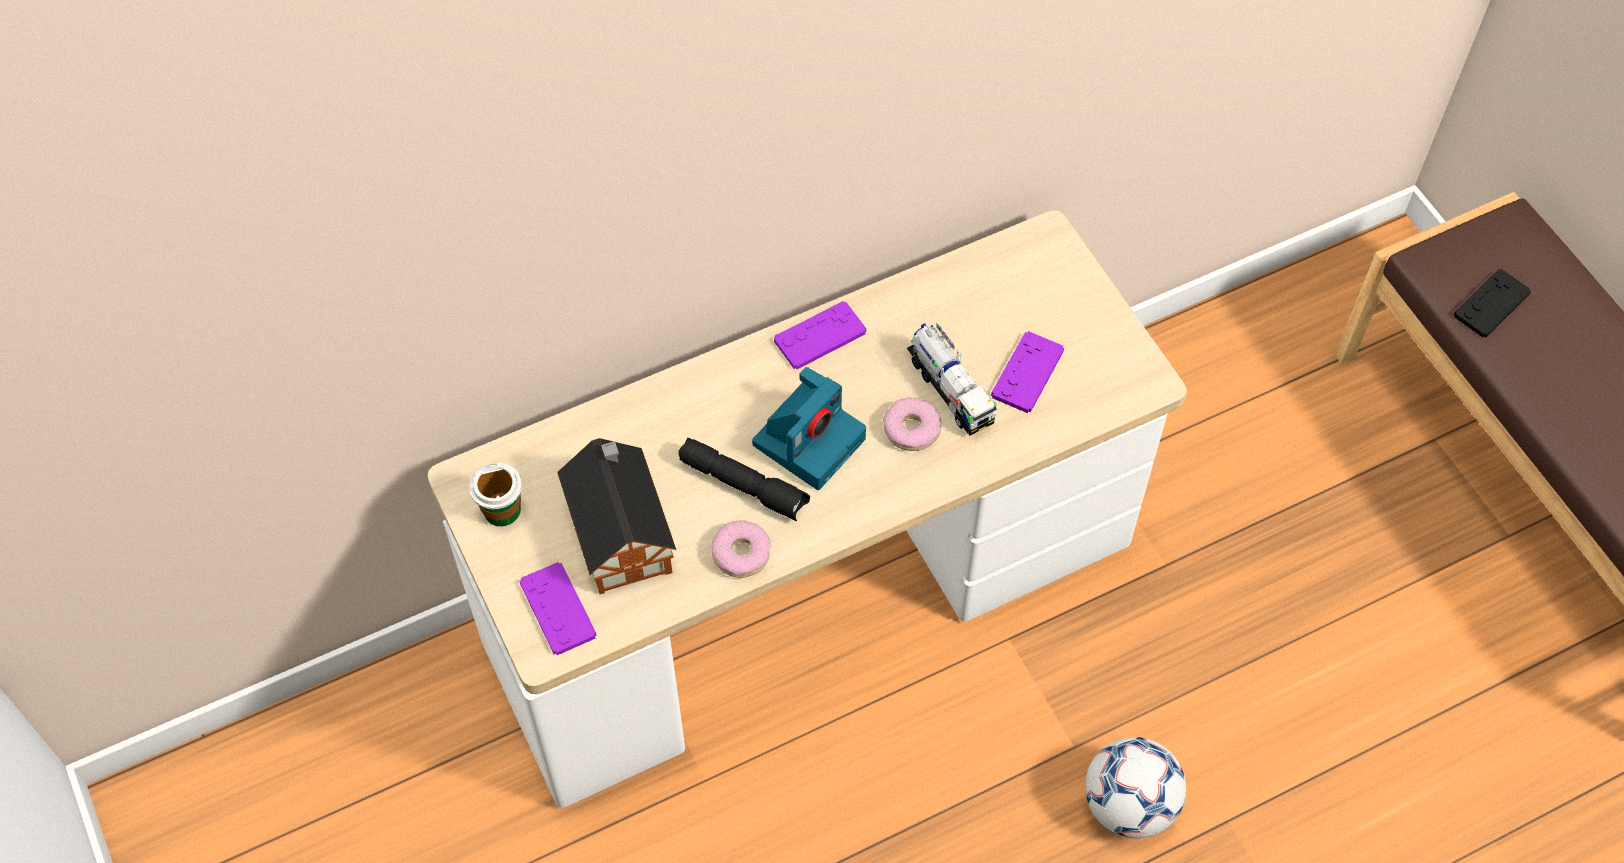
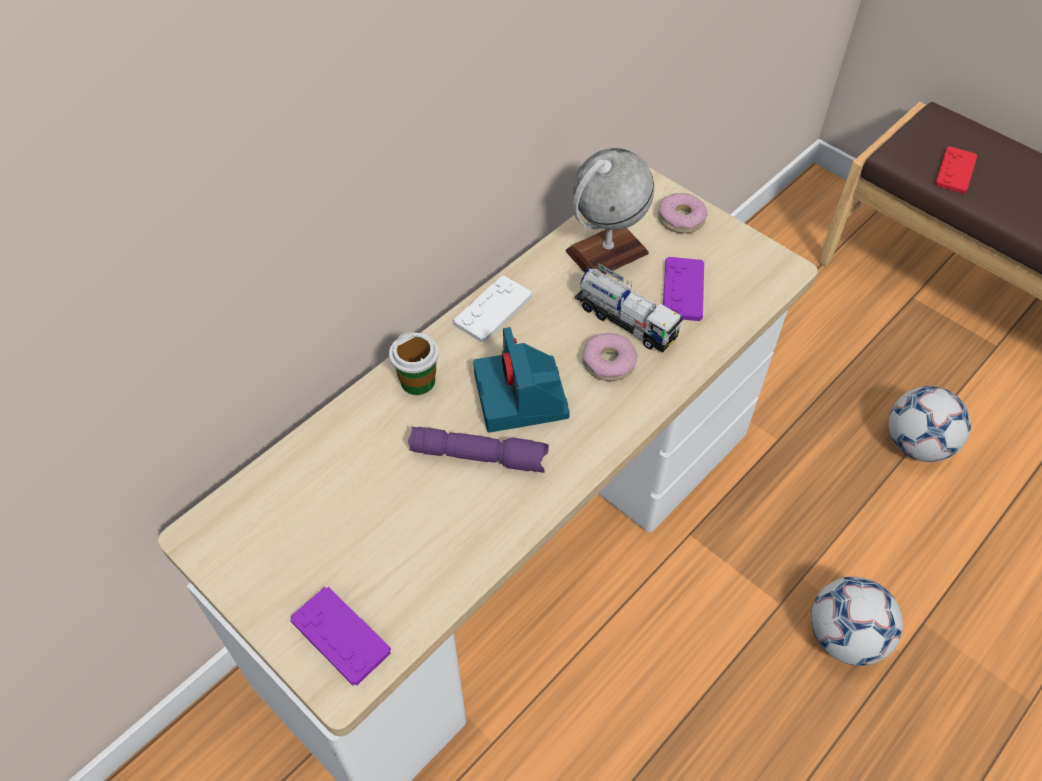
camera: 20 degrees left, 5 degrees down
cup [469,463,522,526] -> cup moved to [389,332,439,395]
toy house [557,438,676,594] -> none
black flashlight [678,438,810,521] -> purple flashlight [408,427,549,473]
donut [712,520,770,578] -> donut moved to [658,193,708,233]
camera [752,367,866,490] -> camera turned 150 degrees clockwise [473,327,570,433]
purple game controller [774,301,866,369] -> white game controller [454,276,532,343]
black game controller [1454,269,1531,338] -> red game controller [935,146,977,194]
none -> globe [566,148,654,274]
none -> football [889,386,971,462]

